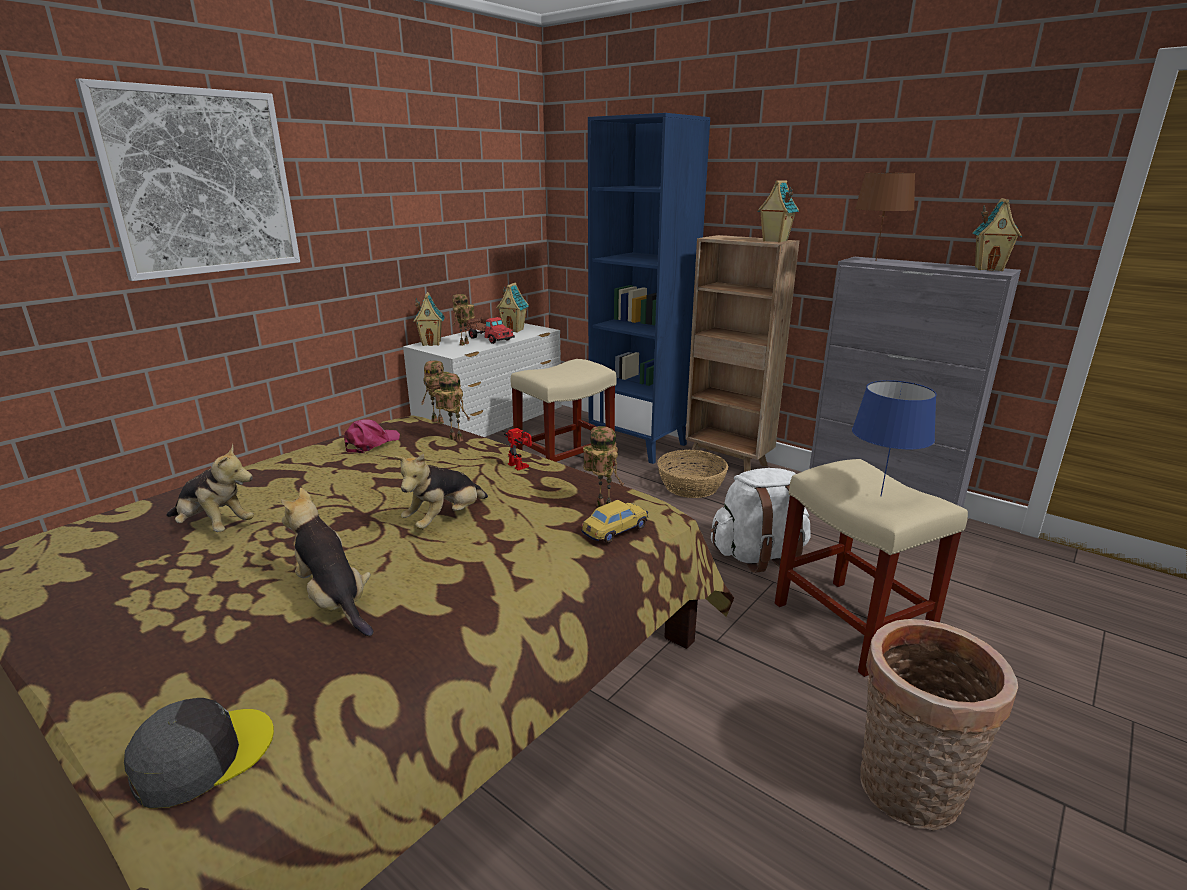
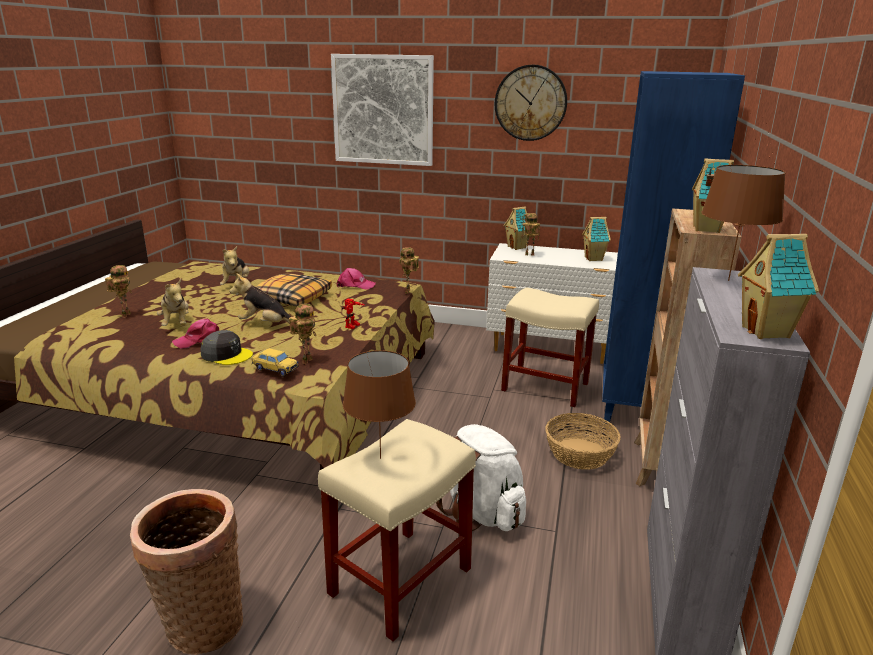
camera: 65 degrees right, 0 degrees up
grey cap [124,698,274,809] -> grey cap moved to [201,330,253,365]
plush toy [281,488,373,636] -> plush toy turned 135 degrees clockwise [157,279,189,326]
toy robot [434,373,470,442] -> toy robot moved to [105,265,132,318]
toy truck [466,317,515,344] -> none
blue table lamp [852,380,937,496] -> brown table lamp [343,350,416,459]
none -> pink cap [172,318,219,349]
none -> pillow [256,273,332,306]
none -> wall clock [495,65,567,141]

